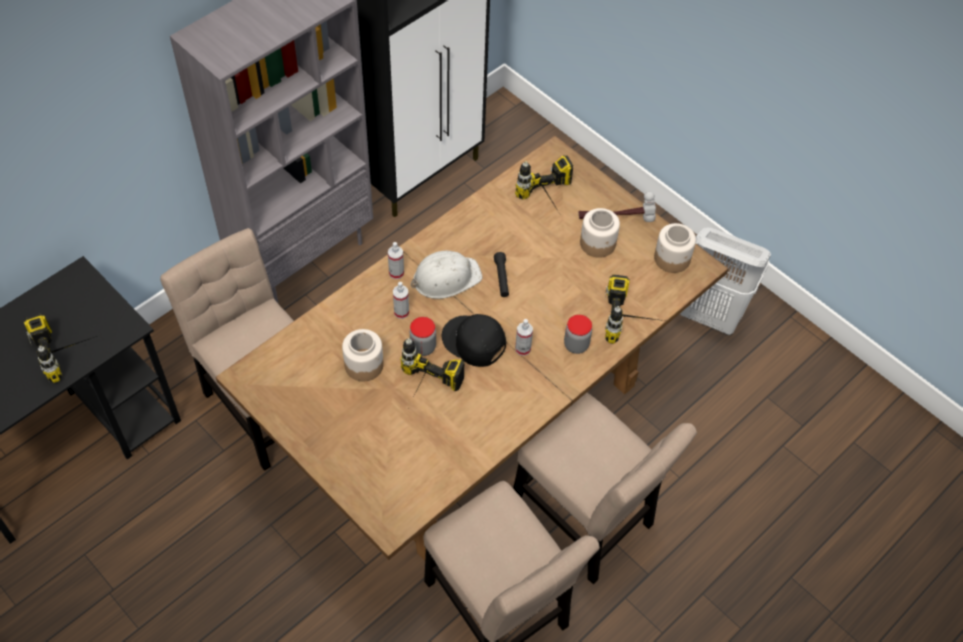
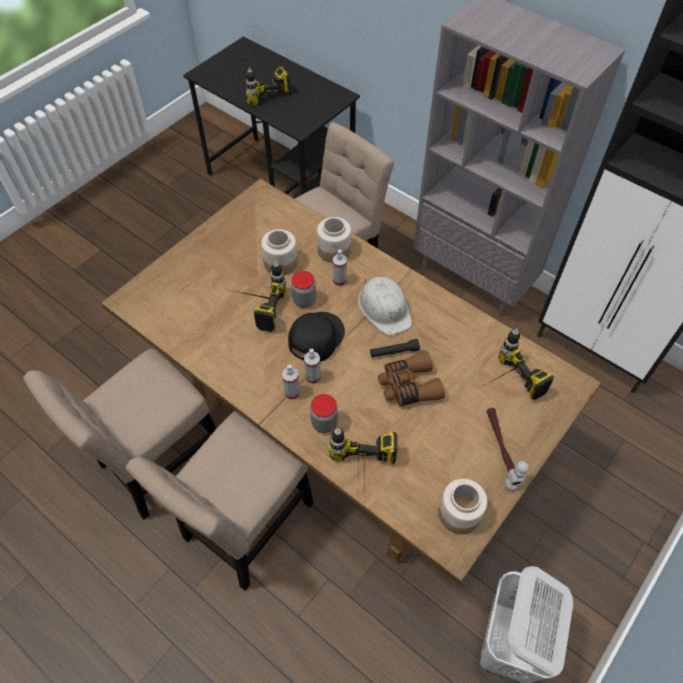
camera: 85 degrees right, 0 degrees up
spray bottle [388,242,404,279] -> spray bottle moved to [282,364,300,400]
jar [580,208,620,258] -> jar moved to [317,217,351,263]
none -> brown binoculars [378,350,445,406]

